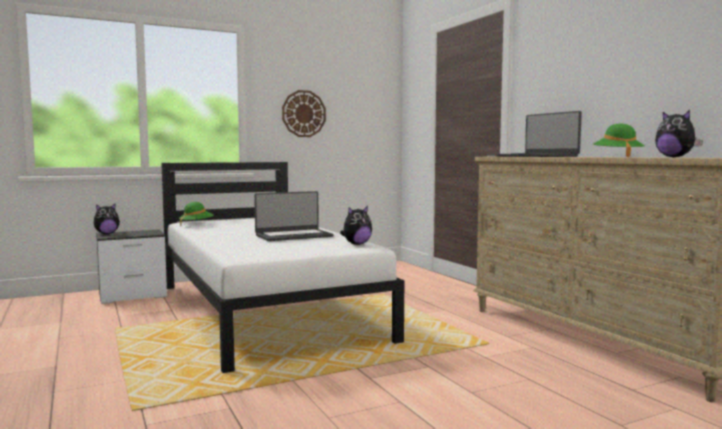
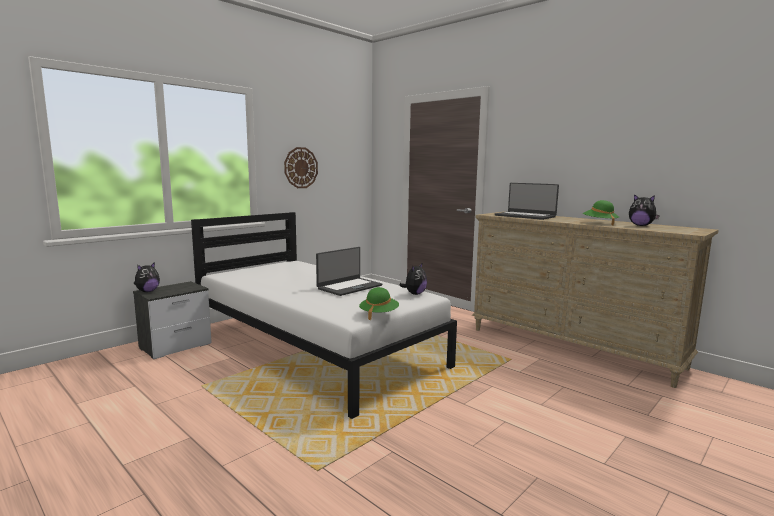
camera: 20 degrees left, 5 degrees up
green hat [179,202,214,226] -> green hat moved to [359,287,399,320]

